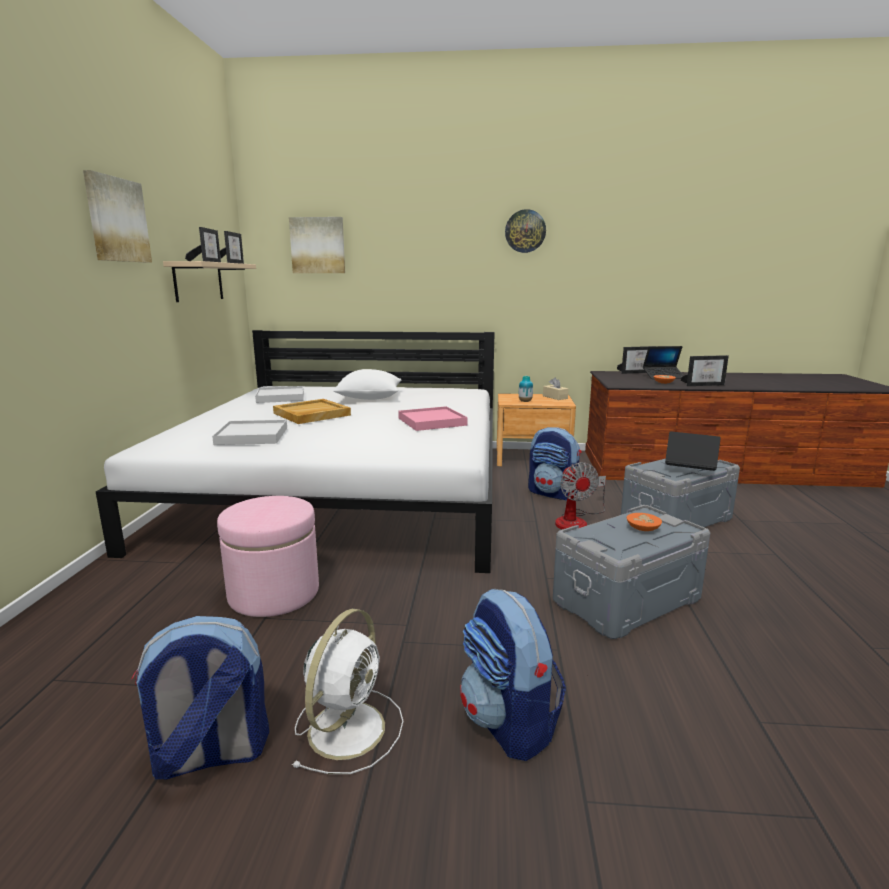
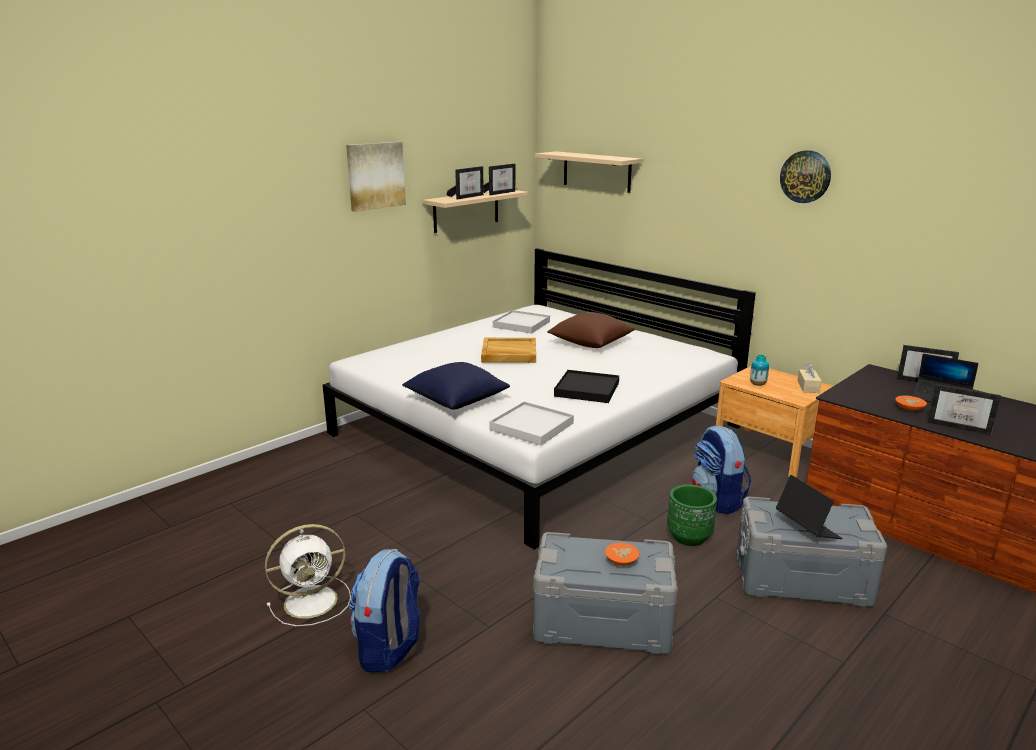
camera: 40 degrees right, 5 degrees up
backpack [131,616,269,780] -> none
white tray [212,420,287,445] -> white tray moved to [489,402,574,446]
pink ottoman [217,496,319,617] -> none
picture [289,217,345,273] -> beige shelf [535,151,642,193]
white pillow [333,369,401,400] -> brown pillow [547,312,635,348]
pink tray [398,406,468,431] -> black tray [554,370,619,403]
fan [555,462,606,529] -> green planter [667,484,717,546]
none -> blue pillow [402,362,510,410]

